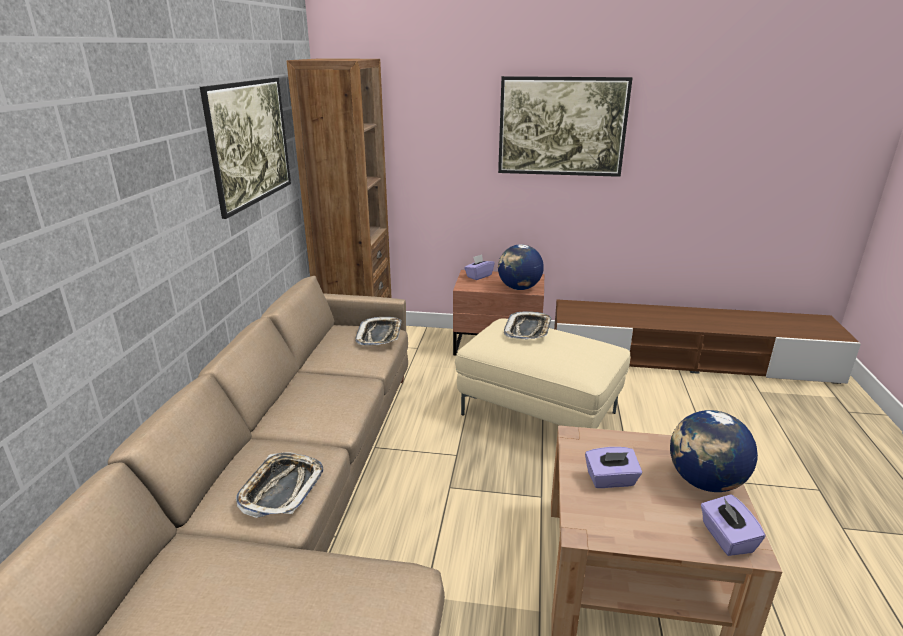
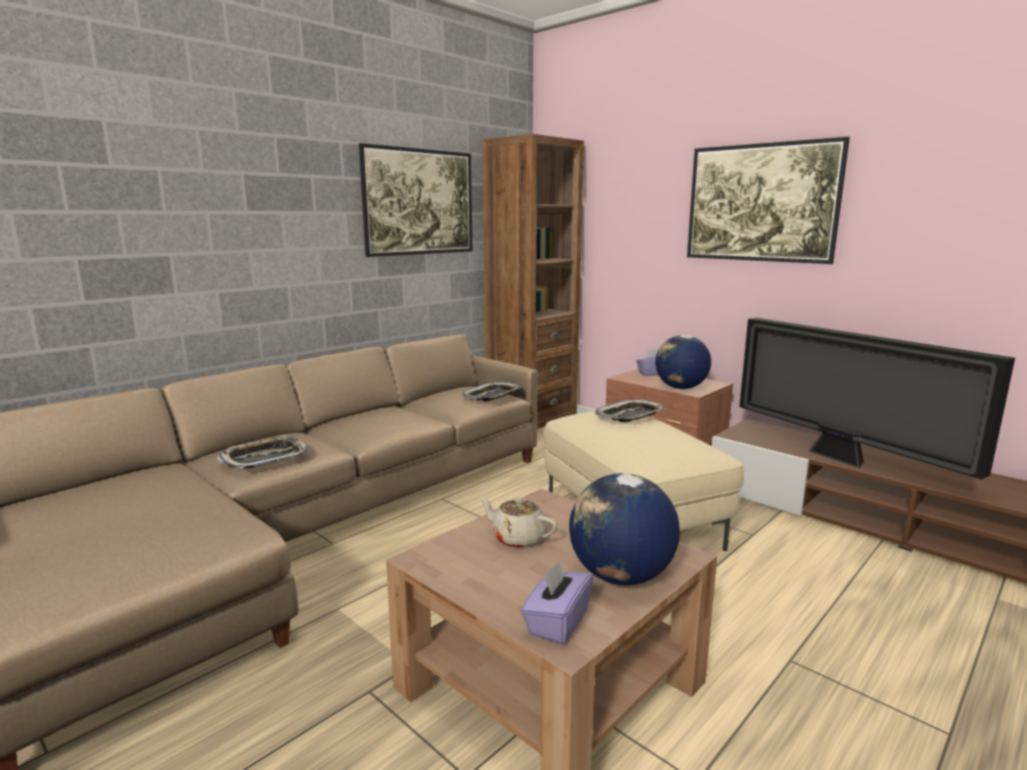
camera: 35 degrees right, 10 degrees down
purple tissue box [585,447,642,488] -> beige teapot [479,497,558,548]
none -> television [739,318,1015,479]

